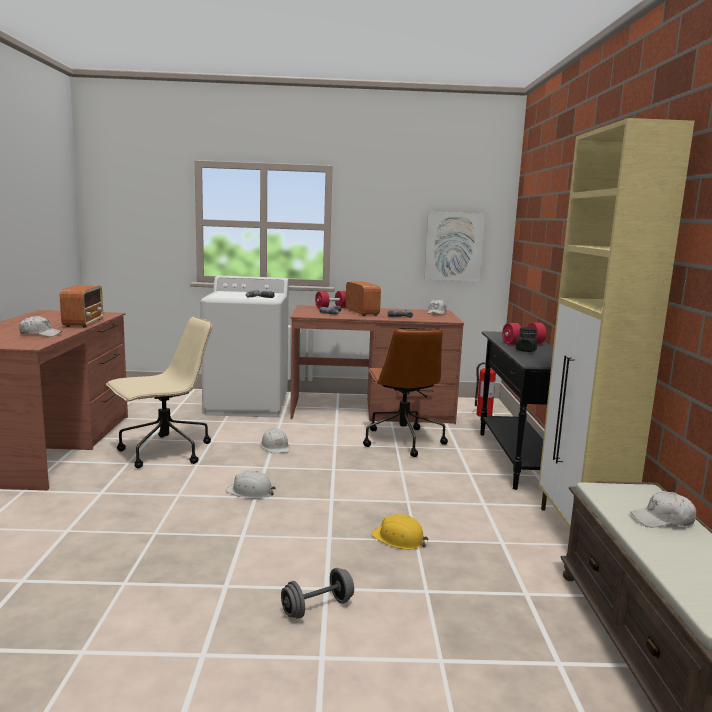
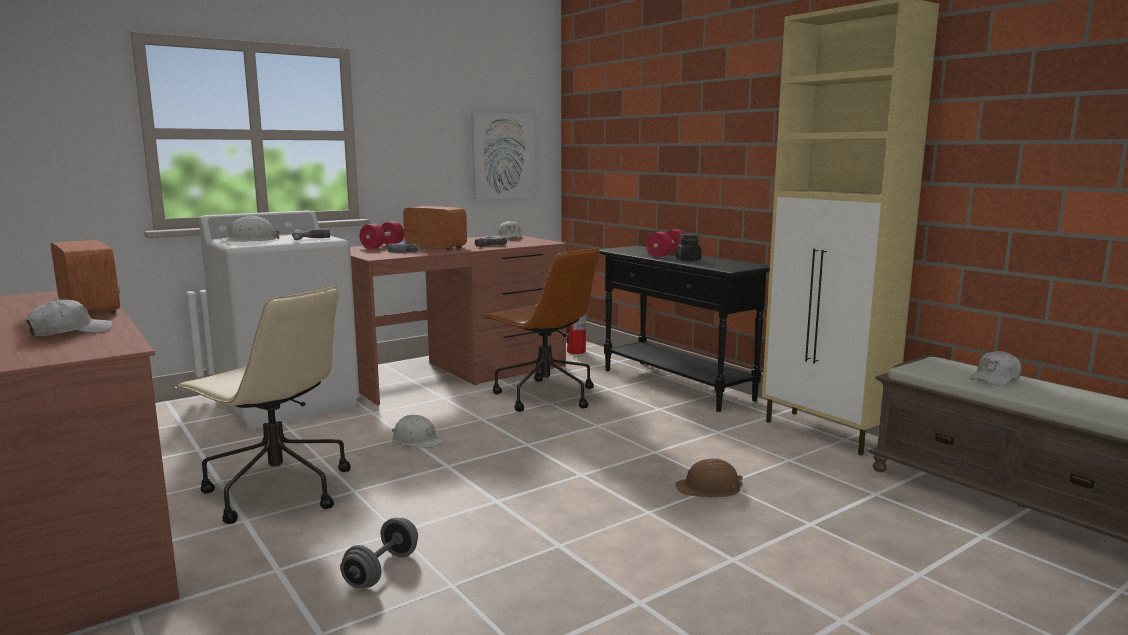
camera: 35 degrees left, 0 degrees up
beige office chair [106,316,213,468] -> beige office chair turned 105 degrees clockwise [175,286,351,524]
white hard hat [226,470,276,499] -> white hard hat moved to [220,216,280,242]
grey dumbbell [281,568,354,619] -> grey dumbbell moved to [341,518,418,588]
yellow hard hat [371,514,428,550] -> brown hard hat [675,459,743,497]

